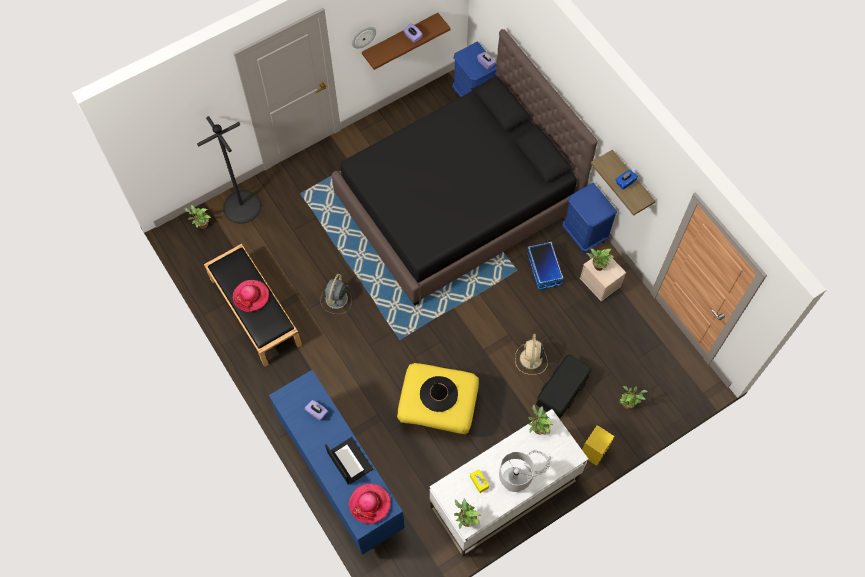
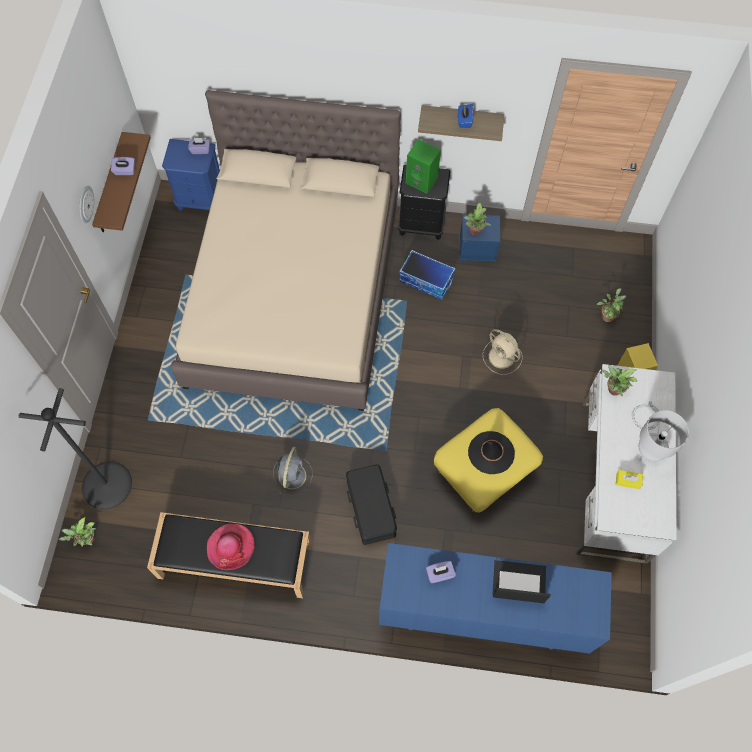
camera: 50 degrees left, 0 degrees up
grey fan [320,274,352,314] -> grey fan turned 135 degrees counterclockwise [273,447,312,496]
black bed [332,29,598,306] -> beige bed [171,90,401,411]
hat [349,484,391,524] -> none
potted plant [454,499,480,529] -> none
black storage box [536,354,591,419] -> black storage box moved to [346,464,397,545]
blue nightstand [562,183,617,254] -> black nightstand [398,165,451,240]
beige storage box [580,250,626,301] -> blue storage box [459,214,500,262]
none -> green speaker [406,139,441,193]

